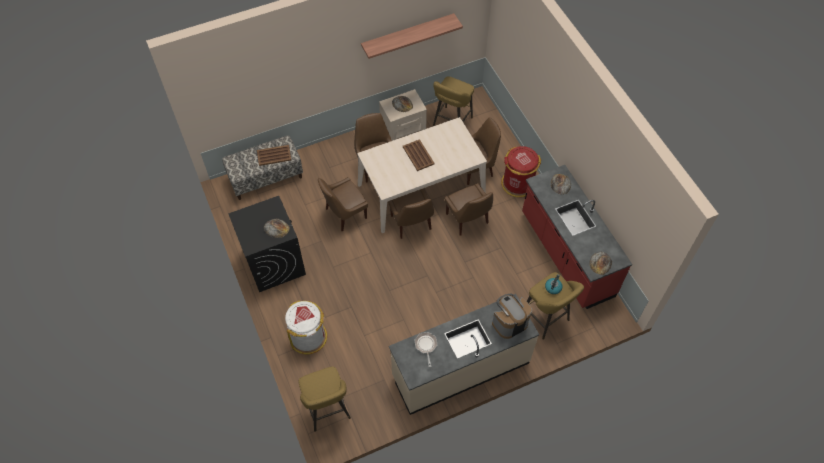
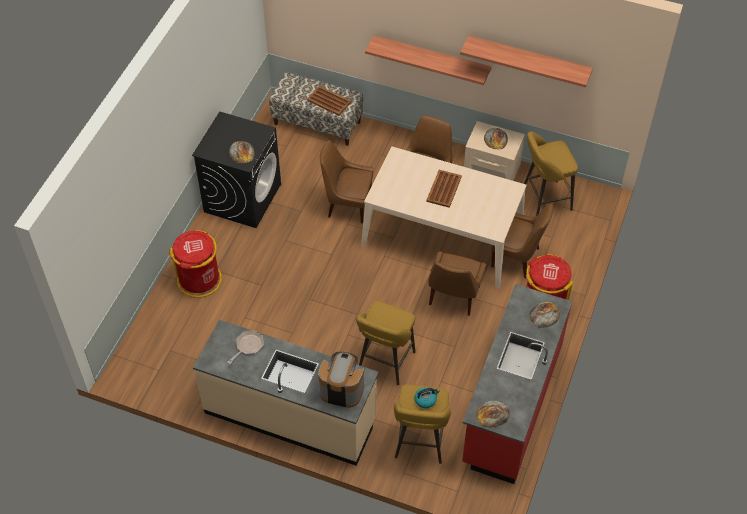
camera: 45 degrees right, 5 degrees down
white trash can [285,300,327,354] -> red trash can [169,230,222,298]
yellow stool [298,366,351,432] -> yellow stool moved to [356,301,416,385]
brown chair [388,188,434,239] -> none
none -> shelf [365,35,491,85]

